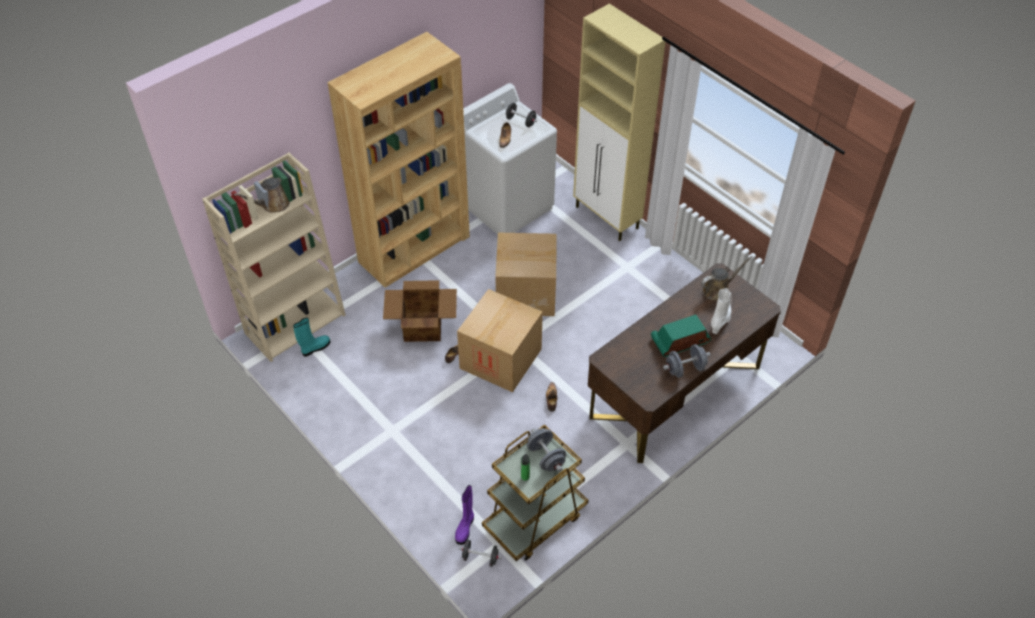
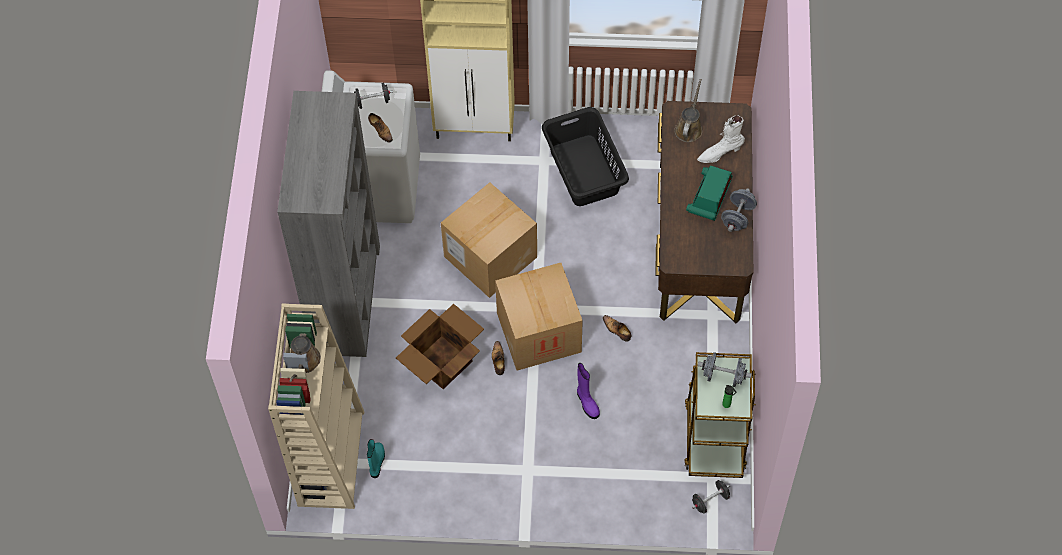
camera: 45 degrees left, 10 degrees up
brown bookcase [327,32,470,288] -> grey bookcase [277,91,380,357]
purple boot [455,485,474,545] -> purple boot moved to [577,363,600,419]
white boot [711,288,732,334] -> white boot turned 90 degrees counterclockwise [697,115,745,163]
none -> black laundry basket [542,107,629,206]

